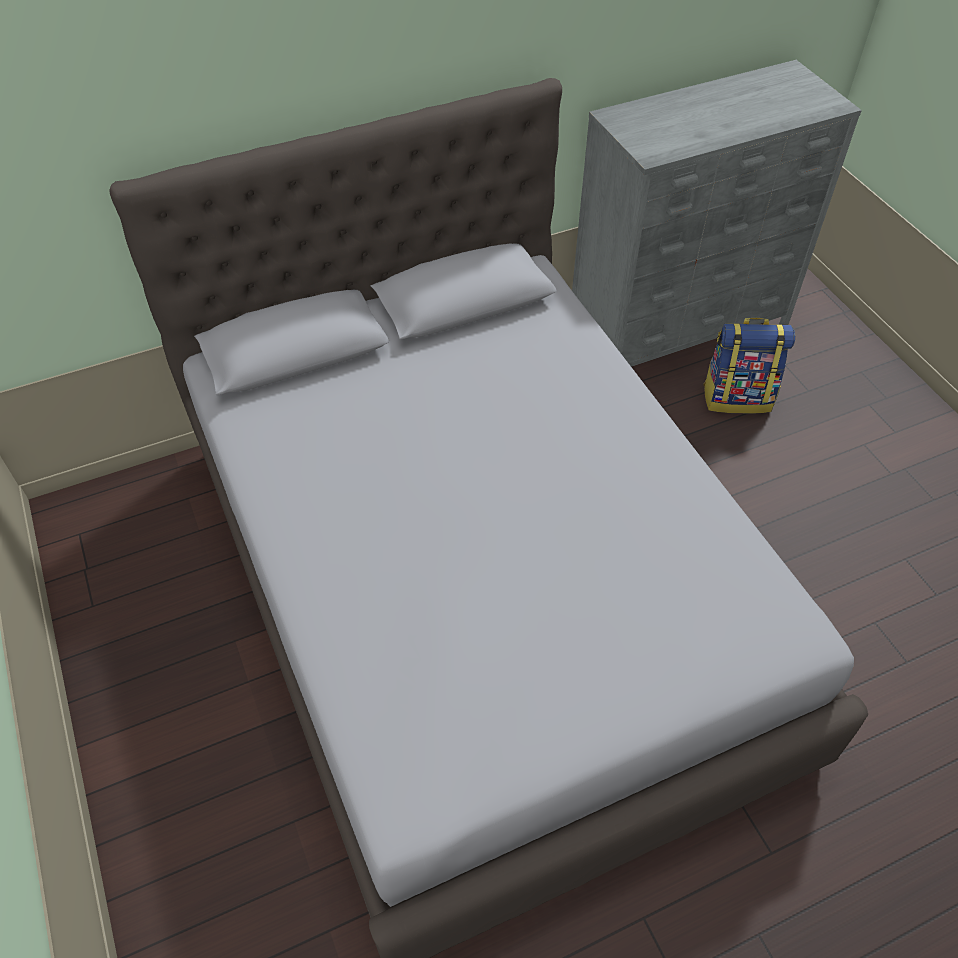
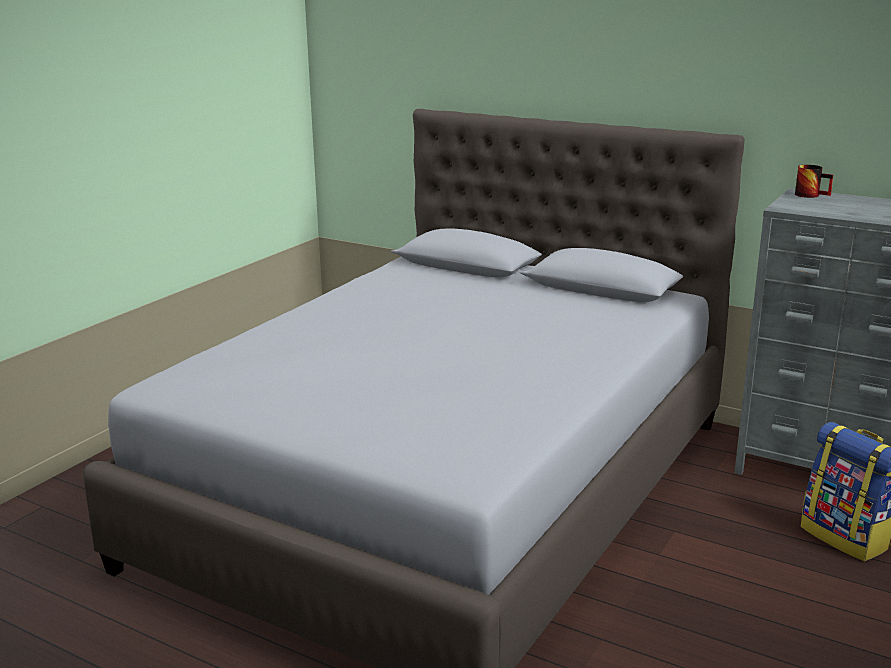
camera: 55 degrees right, 30 degrees down
none -> mug [795,165,833,198]

